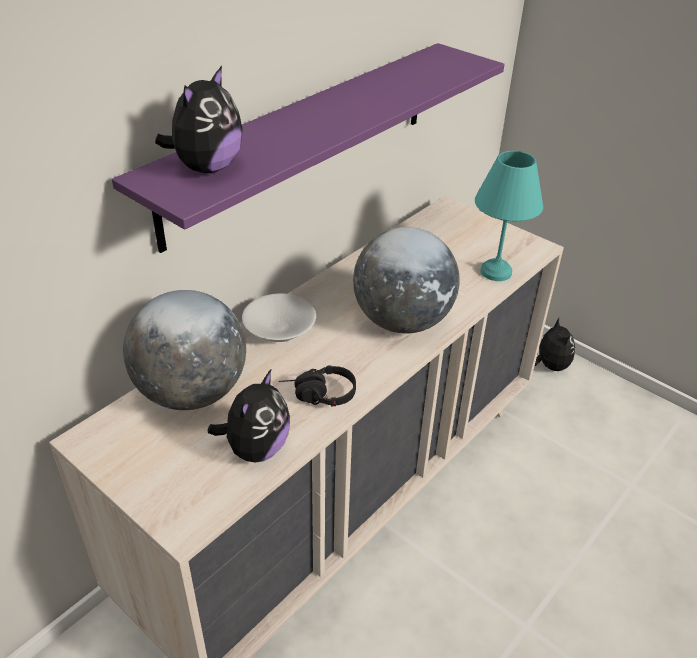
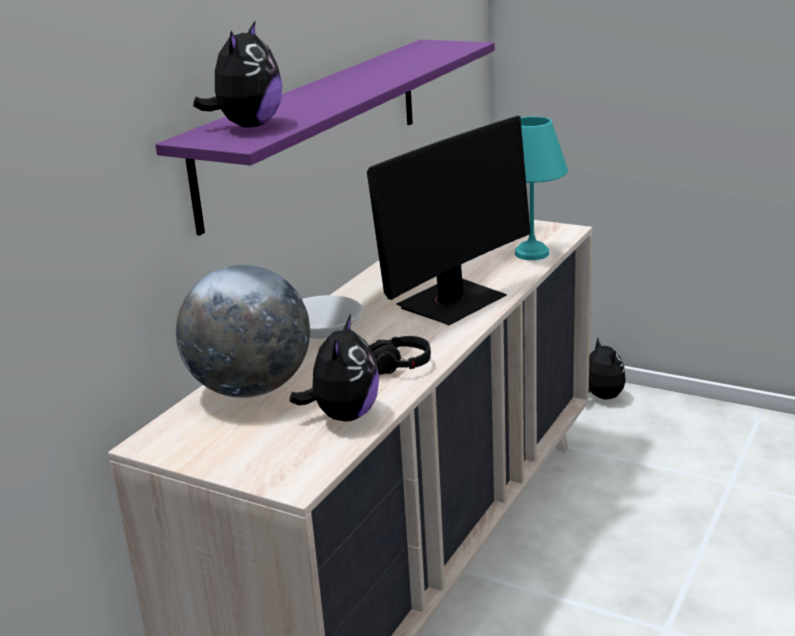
camera: 10 degrees left, 15 degrees down
globe [353,227,460,334] -> monitor [367,116,531,325]

